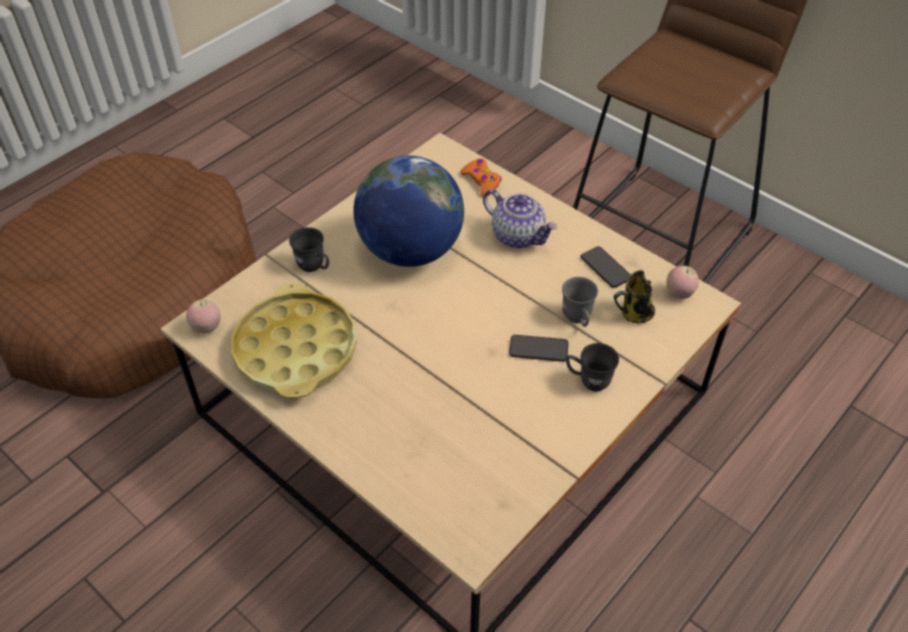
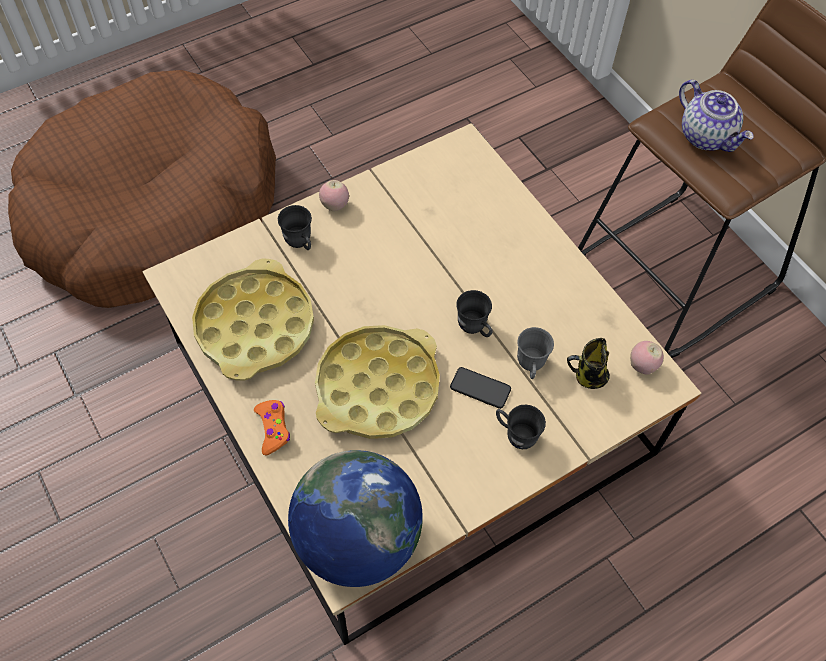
camera: 15 degrees right, 10 degrees up
apple [186,299,221,334] -> apple moved to [319,180,349,211]
globe [353,156,464,267] -> globe moved to [288,450,423,587]
orange game controller [460,158,502,197] -> orange game controller moved to [254,400,290,455]
teapot [483,189,557,248] -> teapot moved to [679,80,754,152]
phone [581,246,630,288] -> none
none -> yellow tray [315,325,440,439]
none -> grey mug [456,290,493,337]

